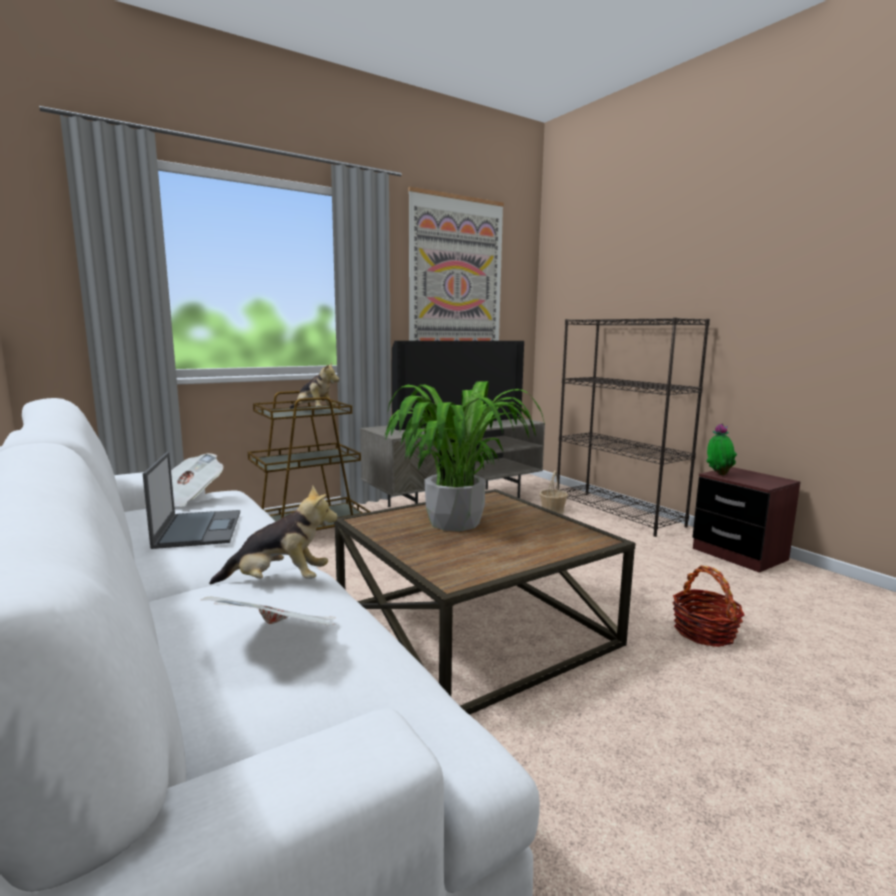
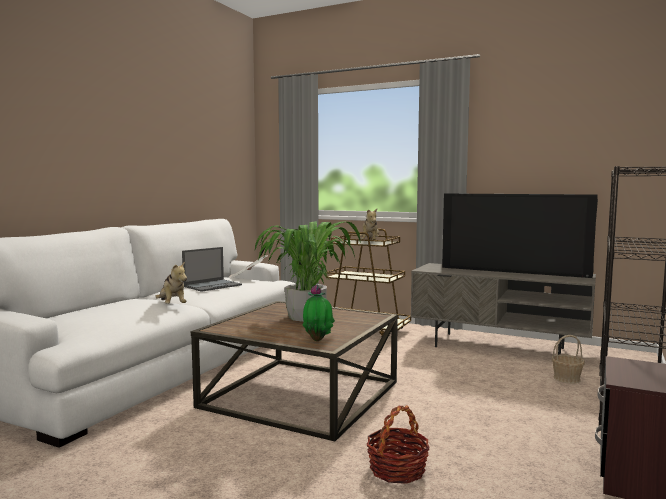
camera: 60 degrees right, 5 degrees down
newspaper [201,597,336,625] -> none
picture [408,187,504,341] -> none
potted plant [706,424,737,475] -> potted plant moved to [303,284,335,341]

